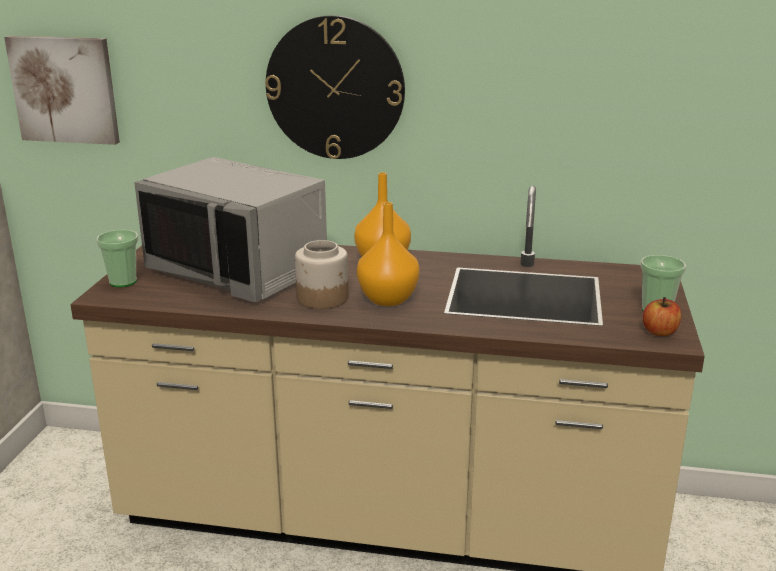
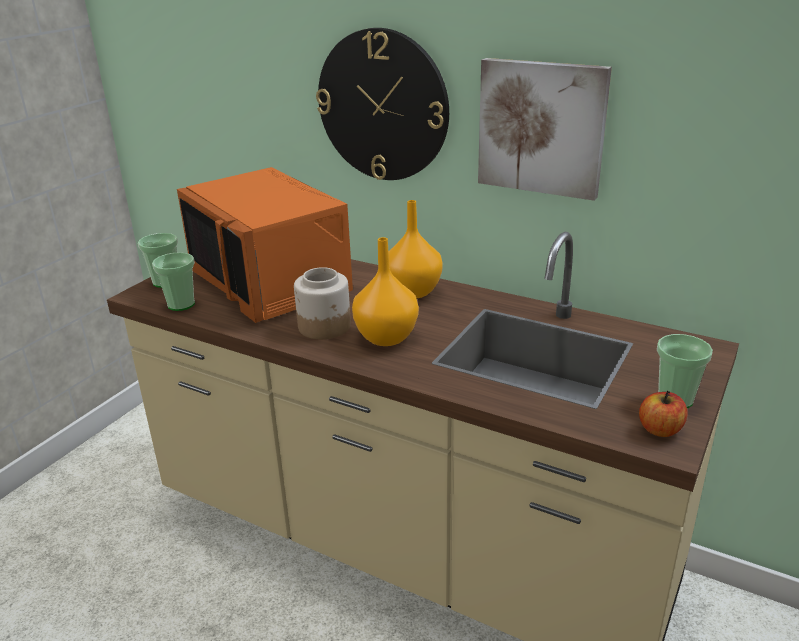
camera: 20 degrees right, 5 degrees up
picture [4,36,120,145] -> picture moved to [478,58,612,201]
grey microwave [134,157,327,302] -> orange microwave [177,167,353,323]
none -> cup [152,252,195,311]

